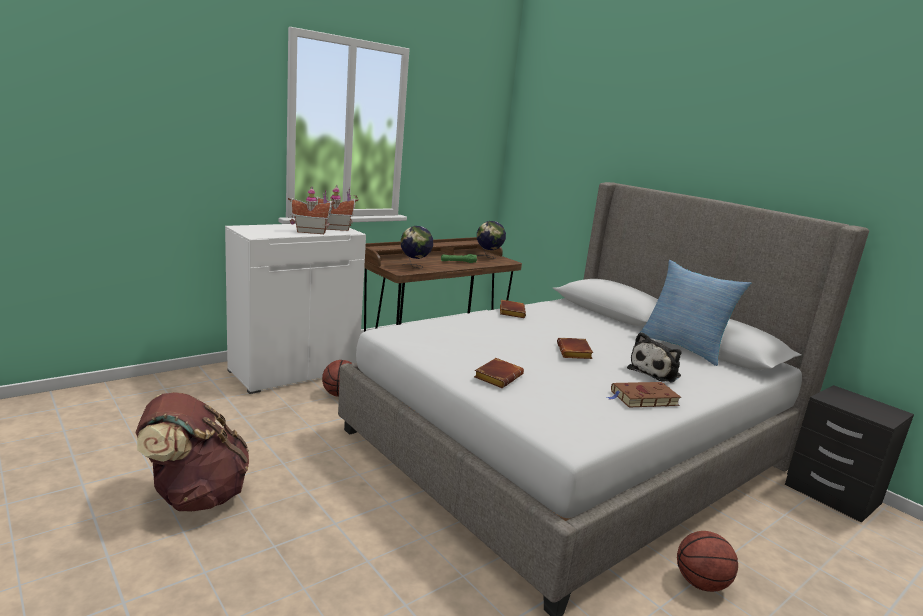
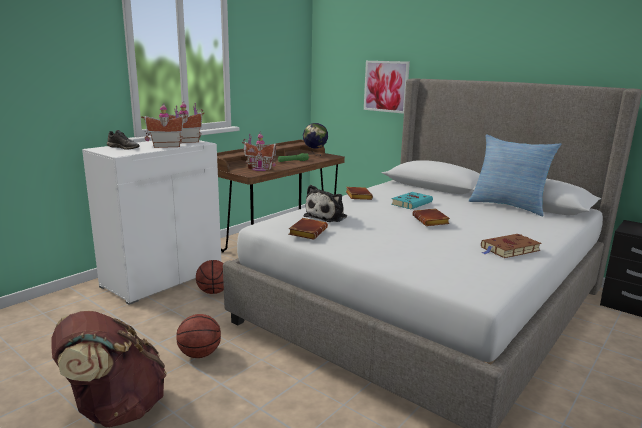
camera: 10 degrees left, 0 degrees up
globe [401,226,433,269] -> toy house [242,132,278,171]
brown book [474,358,524,388] -> brown book moved to [288,218,328,240]
plush toy [627,332,682,382] -> plush toy moved to [303,185,347,222]
basketball [677,531,738,592] -> basketball moved to [176,314,221,358]
none -> grey shoe [107,130,140,150]
none -> picture [364,61,410,114]
none -> turquoise book [391,192,433,209]

